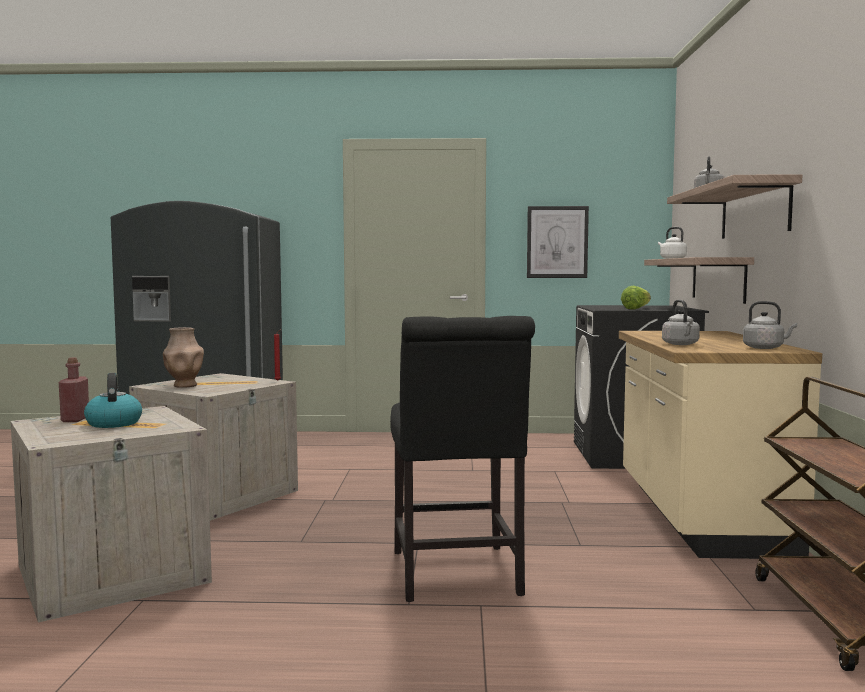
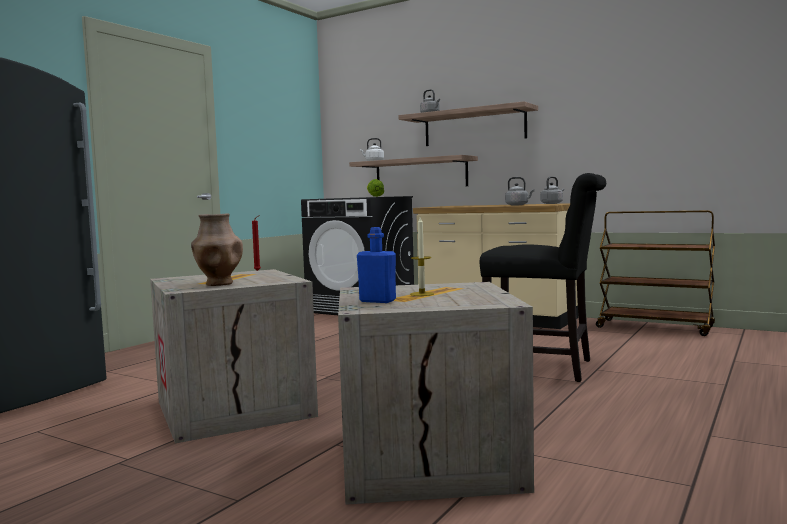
camera: 60 degrees left, 0 degrees up
red bottle [59,358,89,422] -> blue bottle [357,227,396,303]
kettle [84,373,142,428] -> candle [410,217,434,296]
picture [527,206,589,278] -> none

